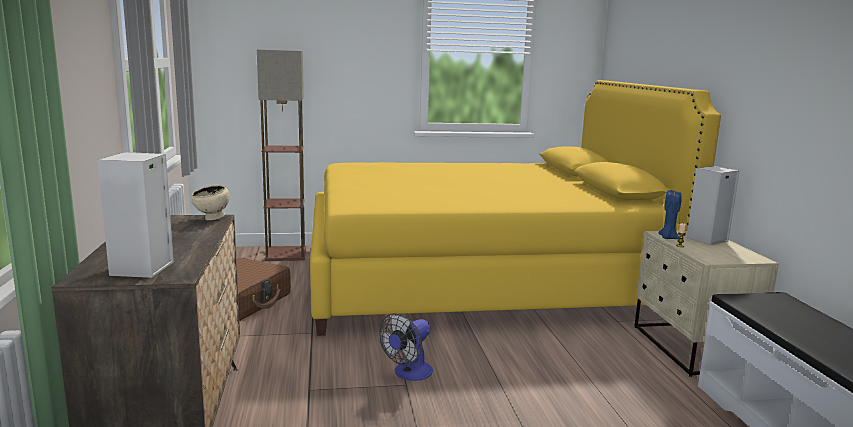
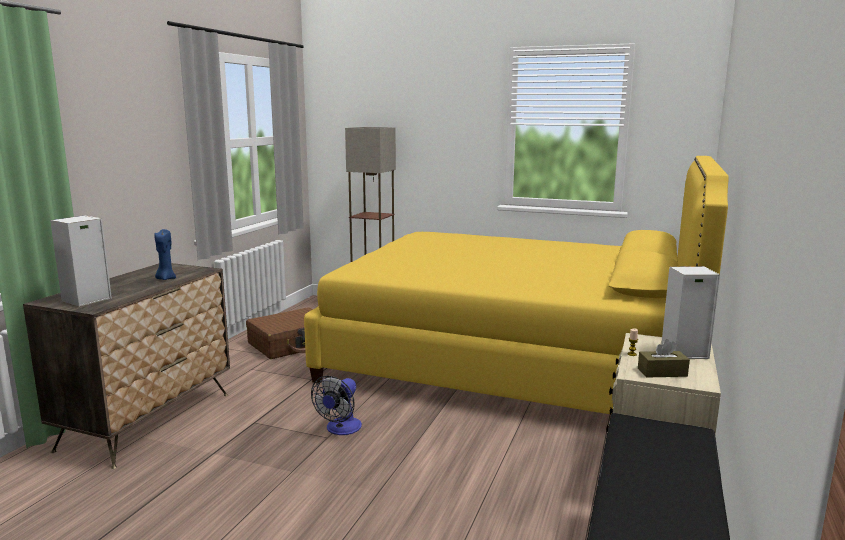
camera: 30 degrees right, 0 degrees up
beige bowl [191,185,230,220] -> none
fan [379,313,433,381] -> fan turned 45 degrees counterclockwise [311,376,362,435]
blue candle [658,190,682,239] -> blue candle moved to [154,229,176,280]
none -> brown tissue box [638,339,690,377]

